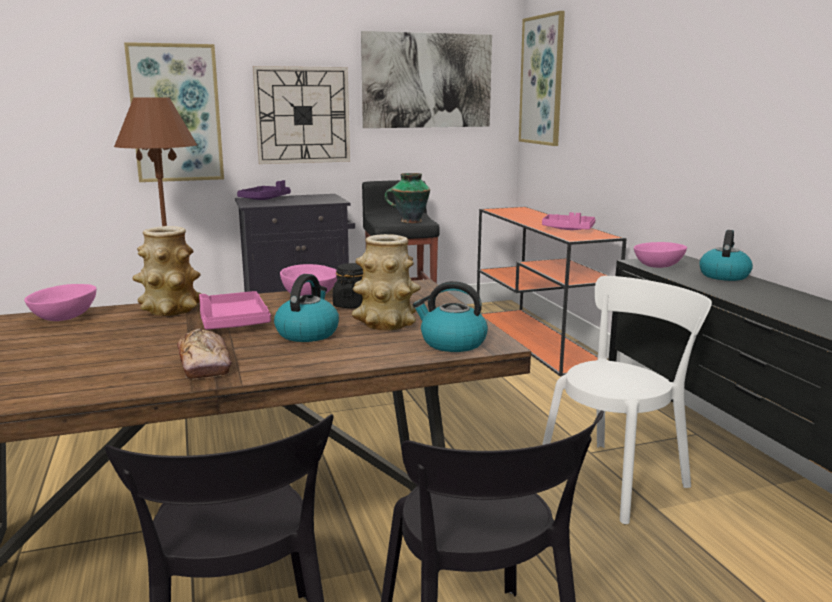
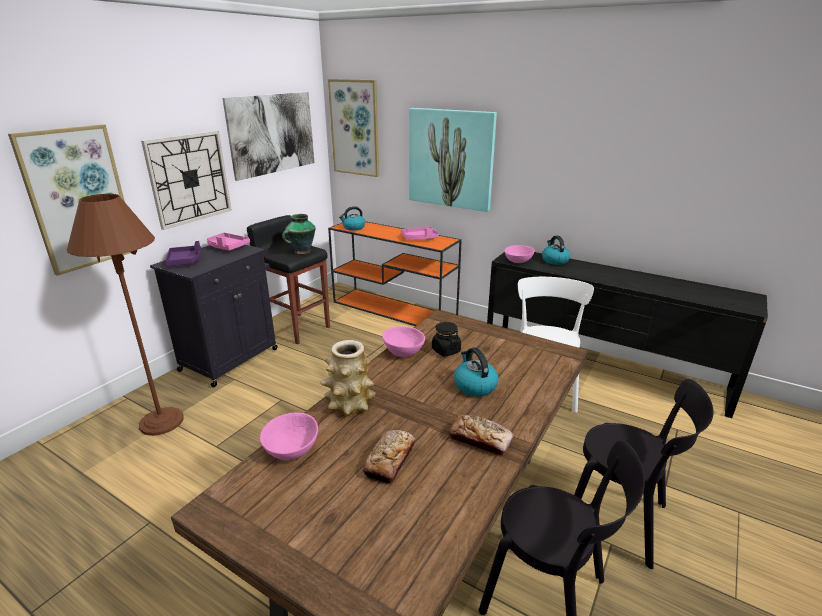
camera: 40 degrees left, 10 degrees up
pink tray [199,291,271,330] -> pink tray moved to [207,233,250,251]
vase [352,234,421,330] -> none
kettle [413,281,488,352] -> kettle moved to [339,206,365,231]
none -> bread [363,430,416,485]
none -> picture [409,108,497,212]

